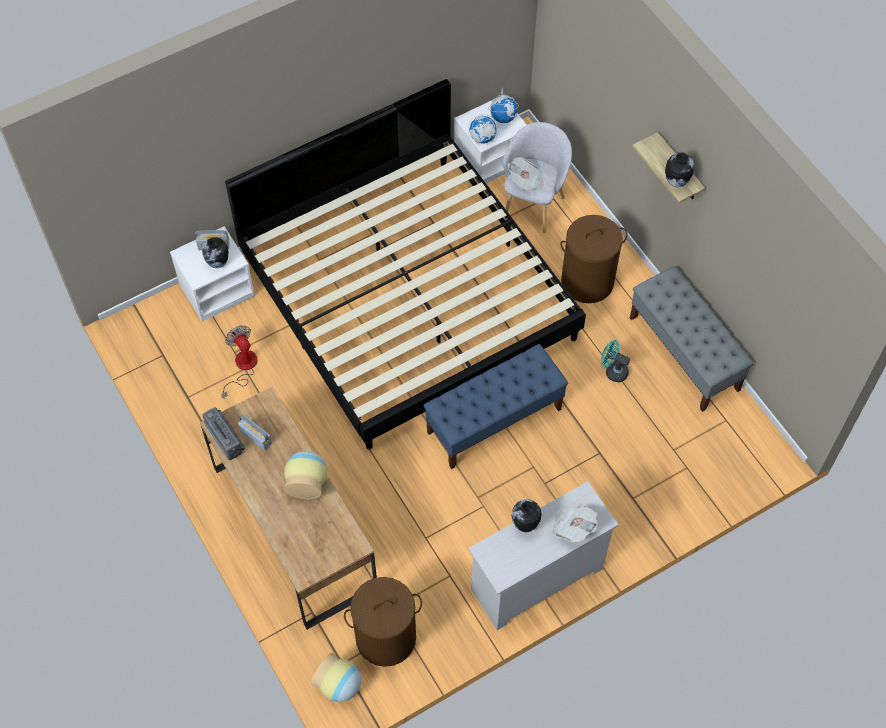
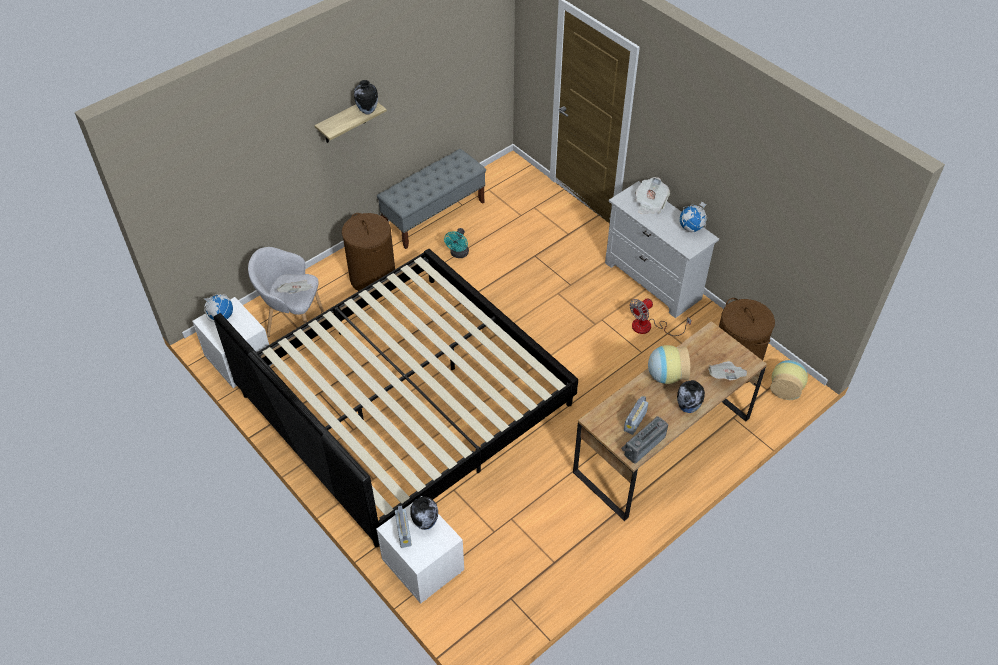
camera: 100 degrees left, 10 degrees down
fan [221,325,257,399] -> fan moved to [630,298,692,336]
blue bench [423,344,568,469] -> none
globe [468,114,499,145] -> globe moved to [680,201,707,232]
vase [512,499,541,532] -> vase moved to [677,380,705,413]
none -> newspaper [708,361,747,380]

